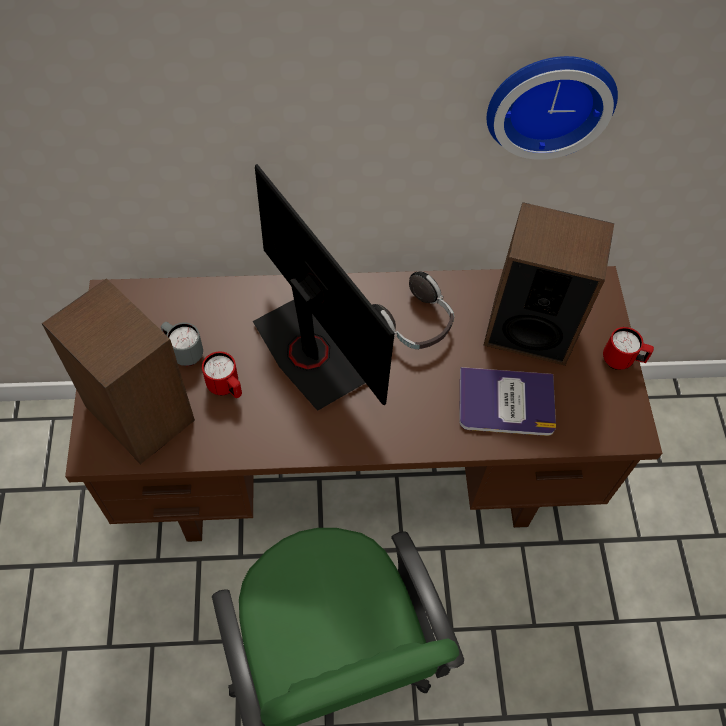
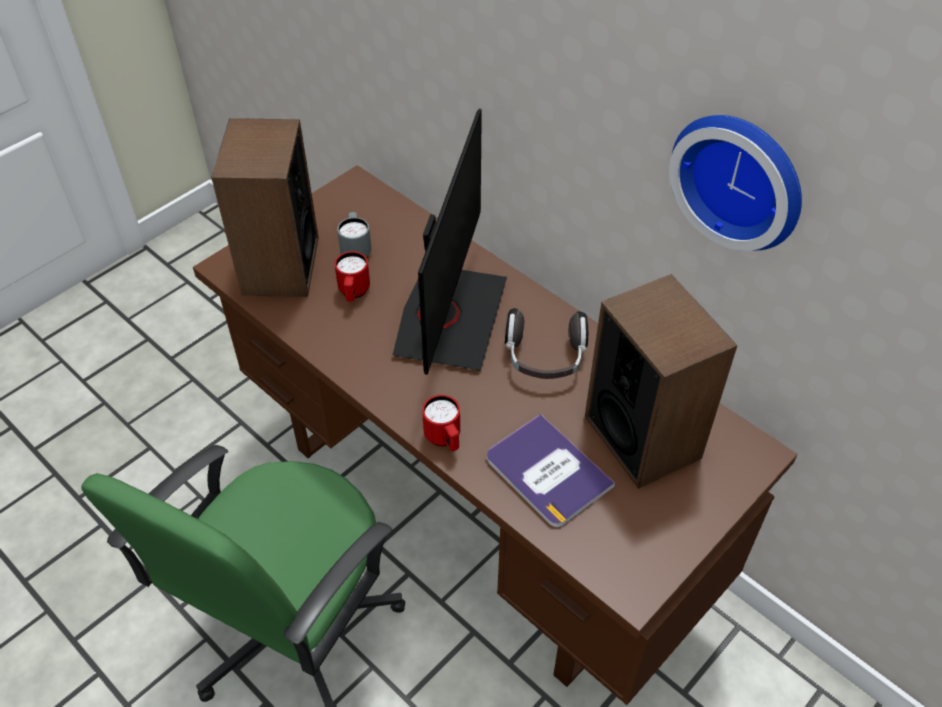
camera: 50 degrees right, 10 degrees down
red mug [603,327,654,370] -> red mug moved to [422,395,460,451]

